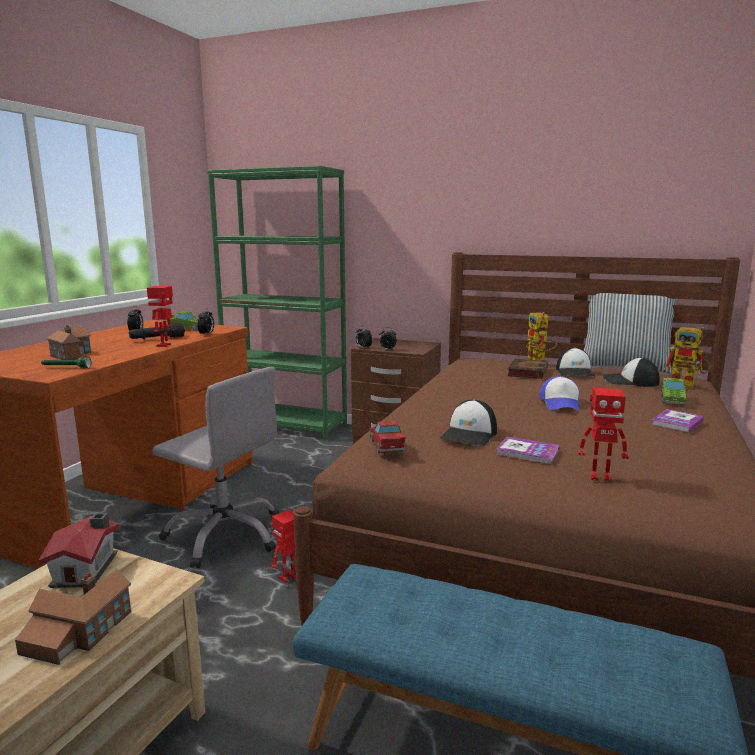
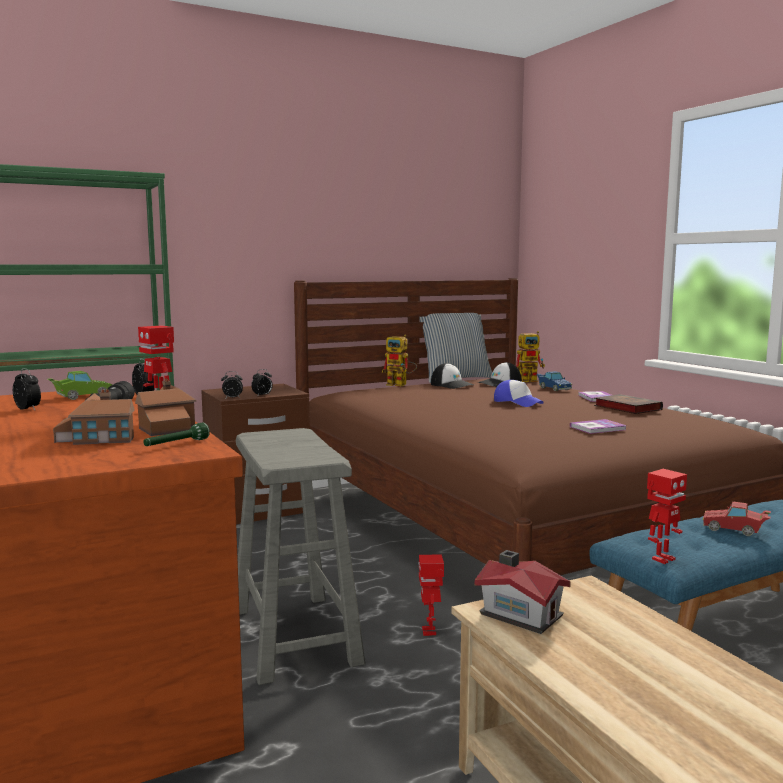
camera: 50 degrees left, 5 degrees down
toy house [15,569,131,665] -> toy house moved to [135,378,196,436]
grey office chair [152,367,279,568] -> grey stool [236,428,365,685]
red toy car [370,421,406,453] -> red toy car moved to [703,502,771,536]
cap [440,400,497,446] -> none
book [507,359,548,379] -> book moved to [594,394,663,414]
toy robot [578,388,629,482] -> toy robot moved to [647,469,687,564]
green toy car [661,378,688,405] -> blue toy car [536,371,572,391]

